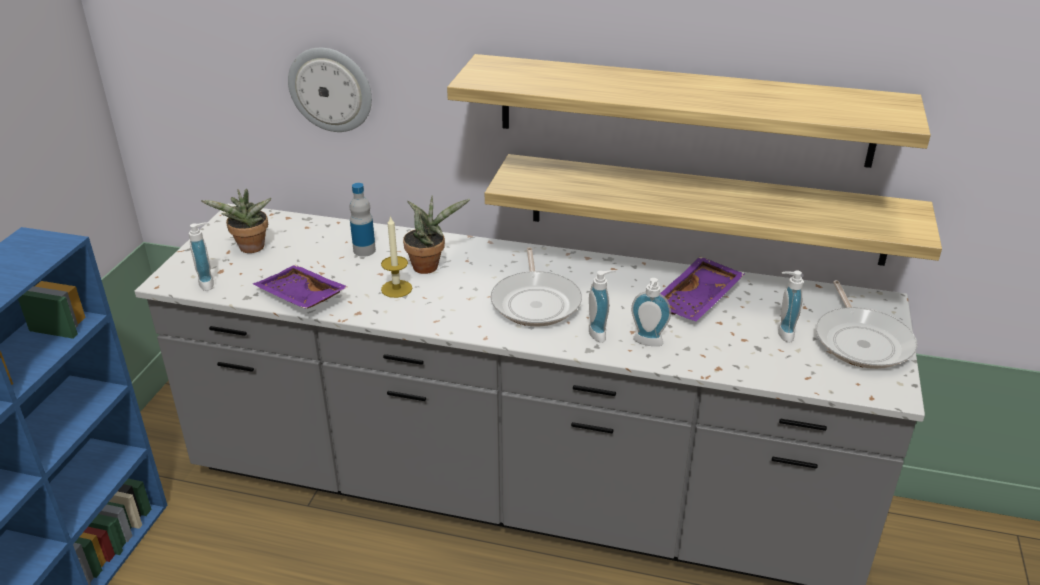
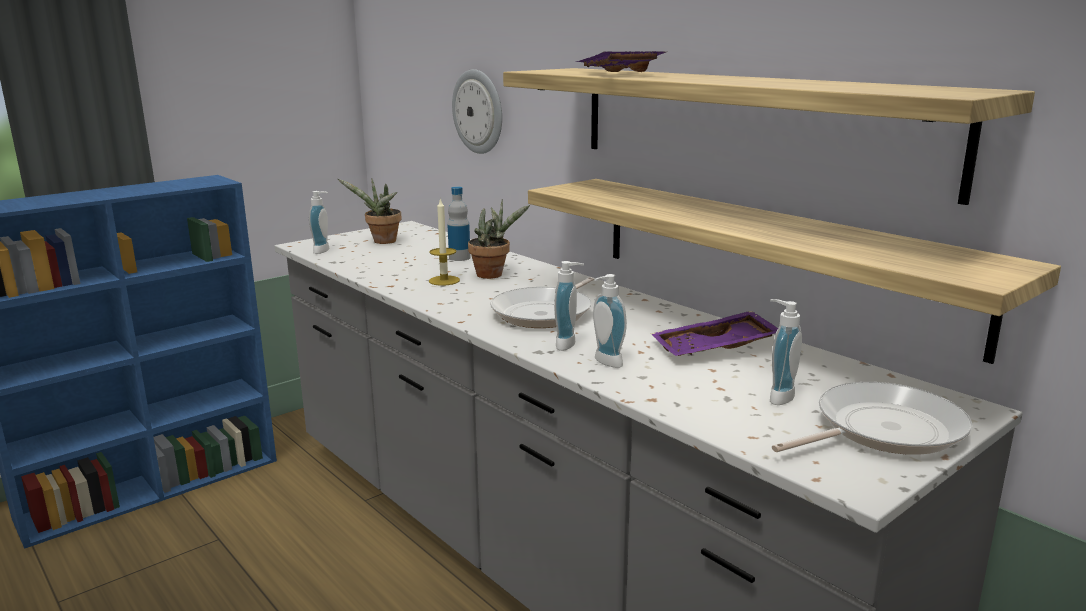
camera: 35 degrees right, 15 degrees down
purple tray [253,265,348,309] -> purple tray moved to [575,51,666,72]
frying pan [816,280,917,369] -> frying pan turned 150 degrees counterclockwise [772,382,972,455]

